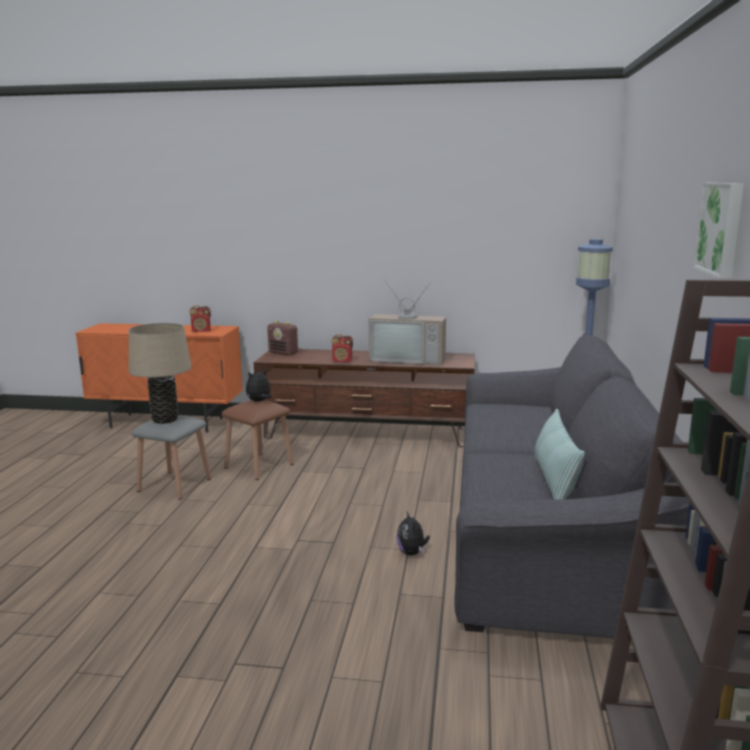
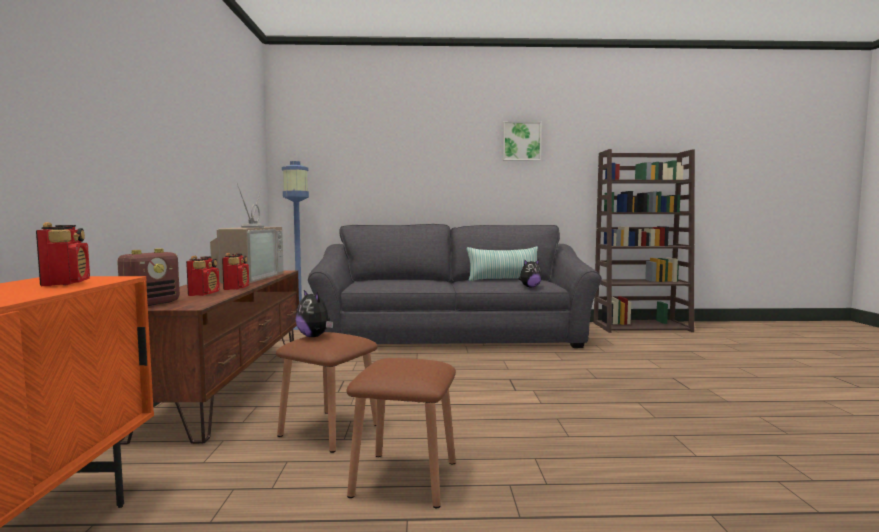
camera: 100 degrees left, 10 degrees down
beige table lamp [129,323,192,424] -> none
grey stool [131,415,211,500] -> brown stool [347,358,456,508]
plush toy [397,512,430,556] -> plush toy moved to [519,259,542,287]
none -> radio [186,256,220,296]

